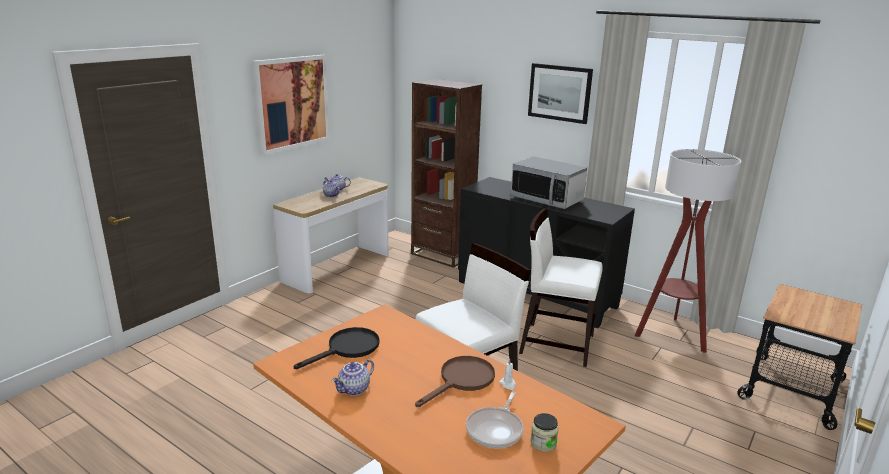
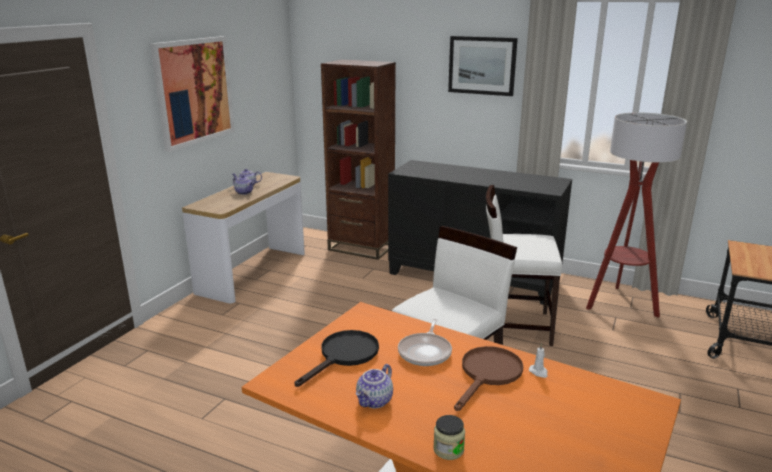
camera: 10 degrees left, 0 degrees up
frying pan [466,392,523,448] -> frying pan moved to [398,319,452,366]
microwave [511,156,587,209] -> none
jar [530,413,559,452] -> jar moved to [433,415,465,460]

